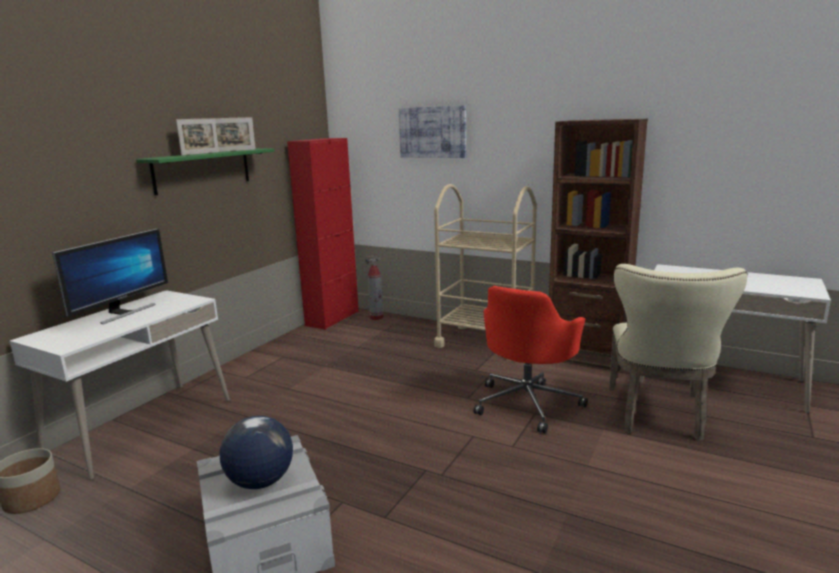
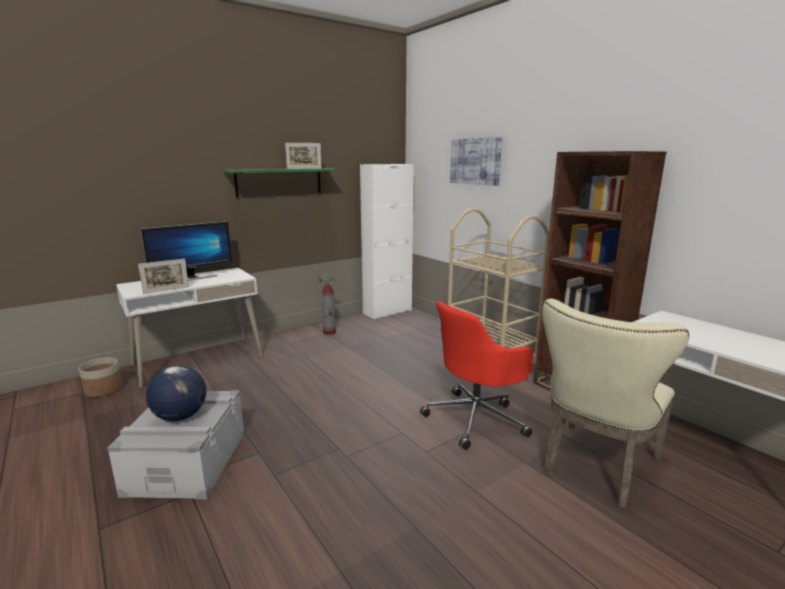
camera: 25 degrees right, 0 degrees up
picture frame [176,118,219,156] -> picture frame moved to [138,258,189,294]
red cabinet [287,138,359,330] -> white cabinet [360,164,414,320]
fire extinguisher [365,256,384,320] -> fire extinguisher moved to [319,275,336,335]

